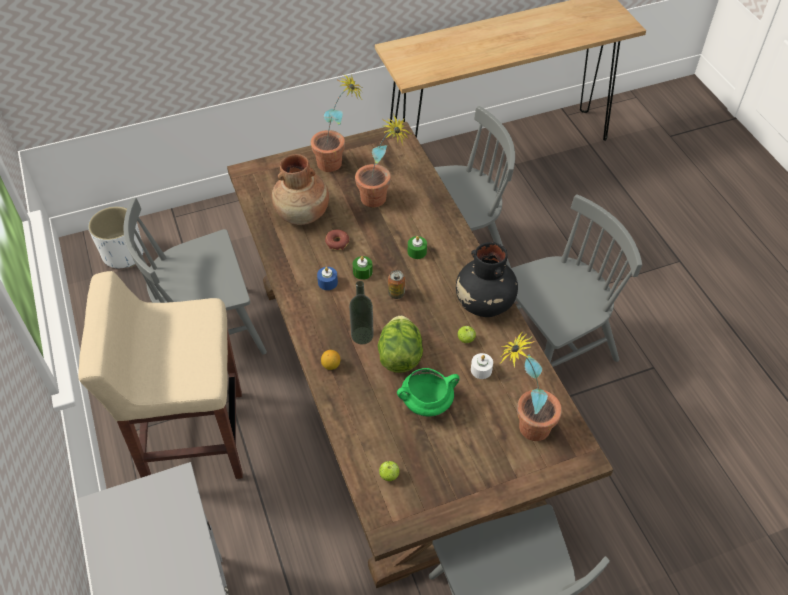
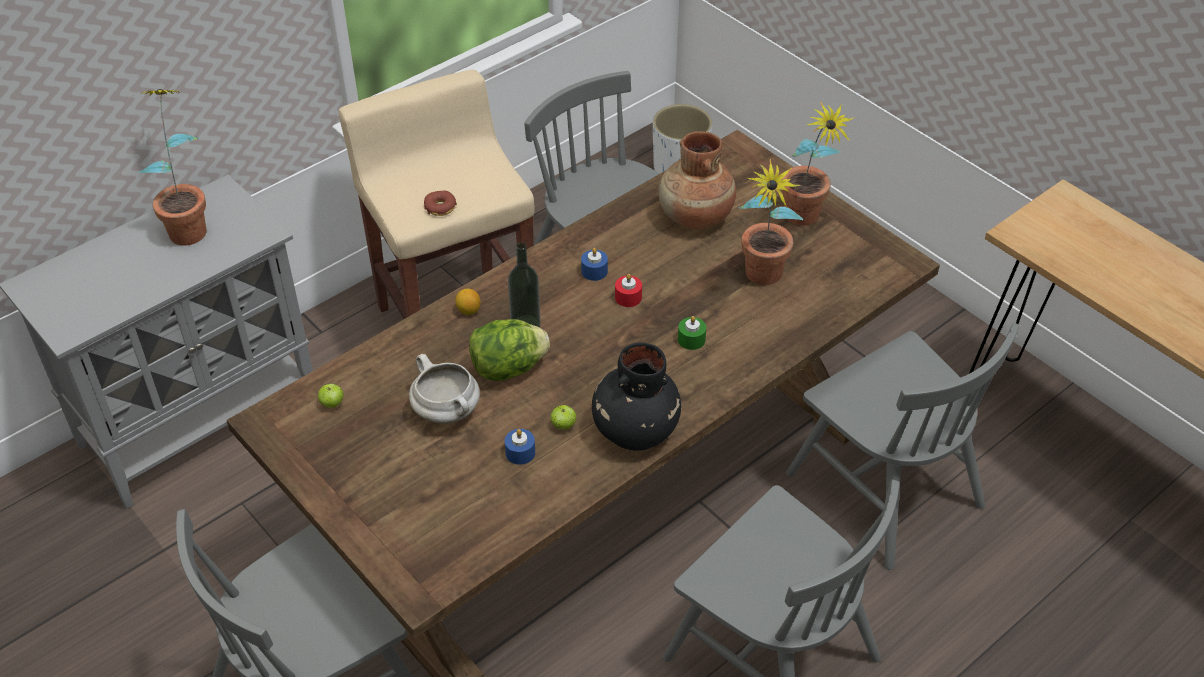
camera: 70 degrees right, 5 degrees down
donut [325,230,349,250] -> donut moved to [424,191,457,216]
green candle [353,256,373,280] -> red candle [615,274,642,307]
can [388,270,405,299] -> none
green cooking pot [397,368,459,417] -> white cooking pot [409,354,480,424]
white candle [471,353,493,379] -> blue candle [505,429,535,465]
potted plant [500,331,562,441] -> potted plant moved to [139,89,207,246]

